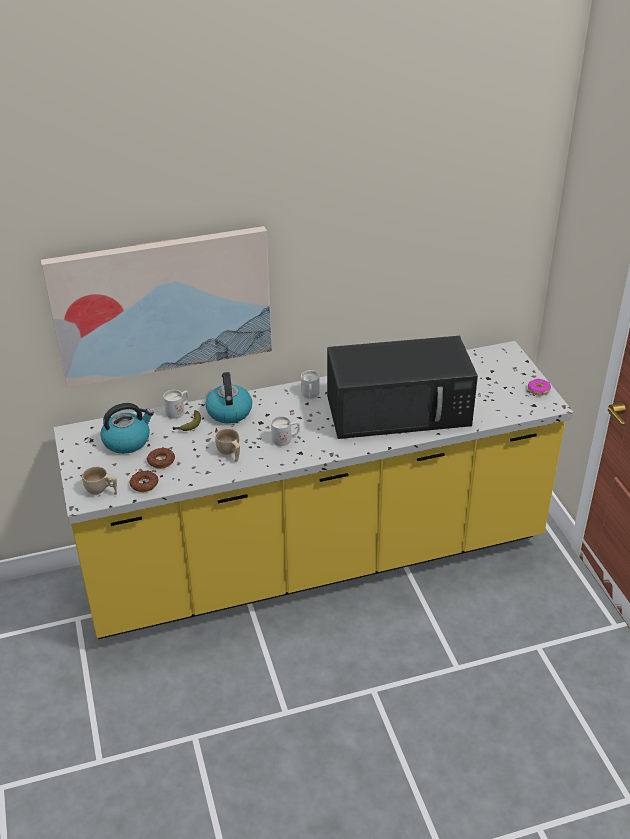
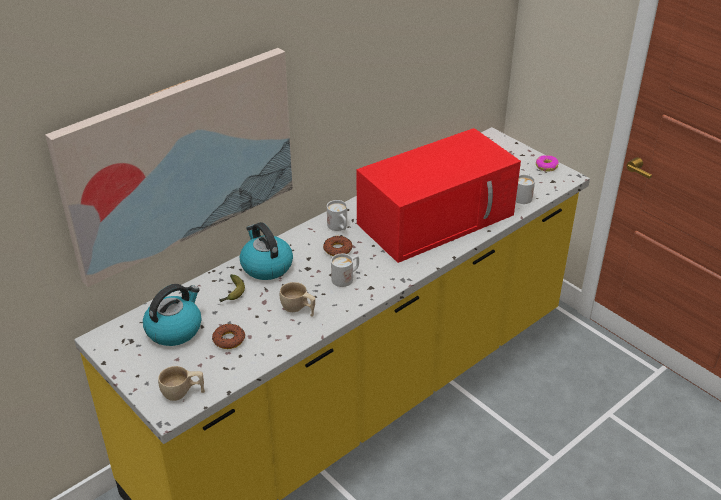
camera: 25 degrees left, 0 degrees up
donut [130,471,158,492] -> donut moved to [323,236,352,256]
white mug [163,390,189,419] -> white mug moved to [516,173,535,204]
black microwave [327,336,478,439] -> red microwave [357,128,521,263]

